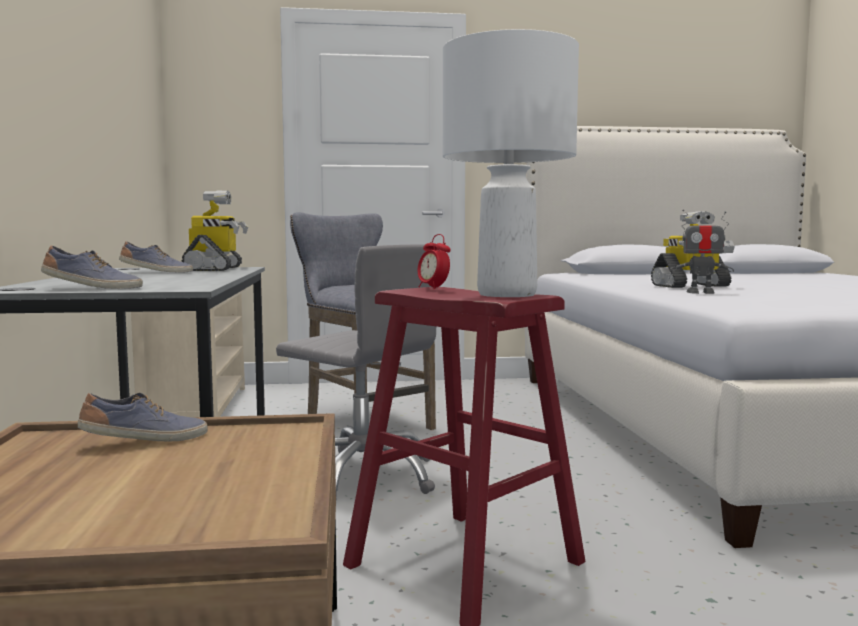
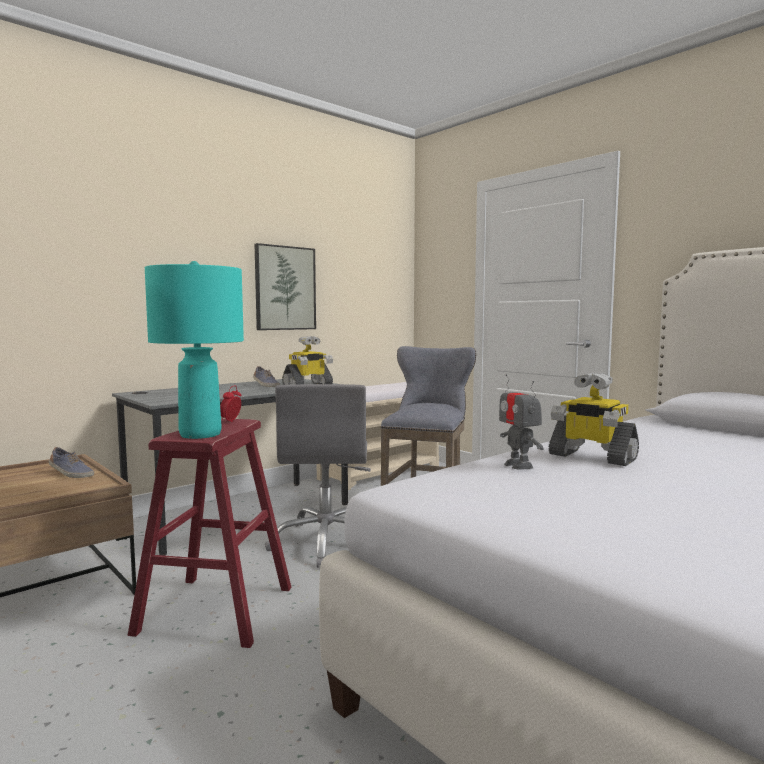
camera: 55 degrees right, 0 degrees up
shoe [41,245,143,289] -> none
white table lamp [443,29,579,297] -> turquoise table lamp [145,261,244,439]
none -> picture [254,243,316,330]

